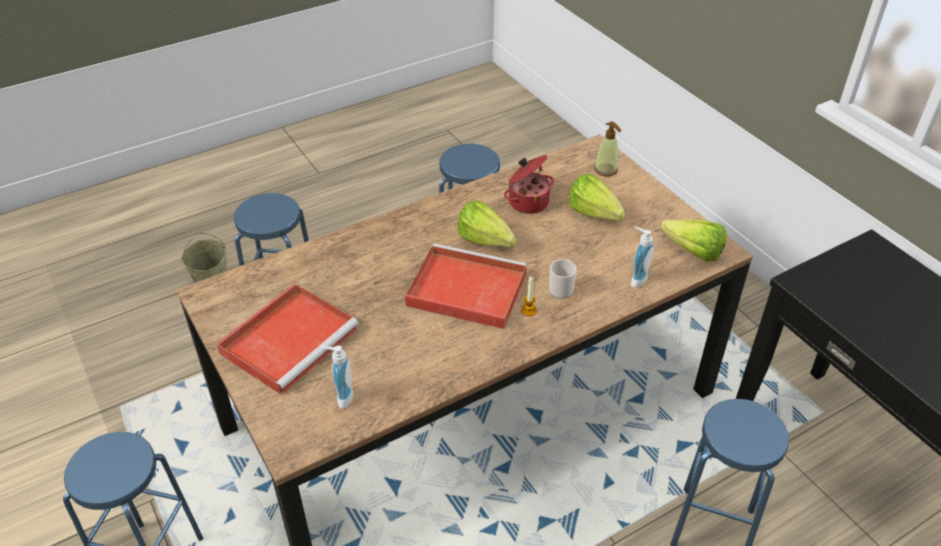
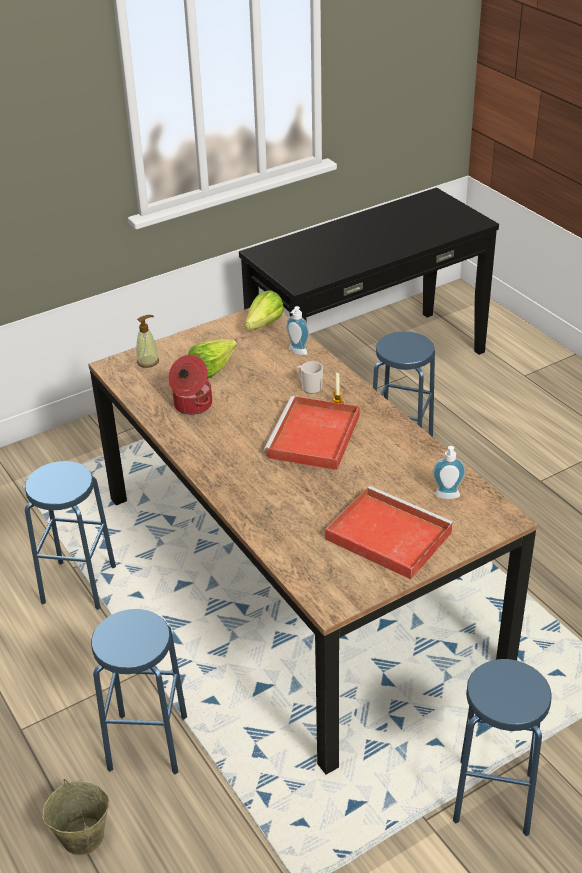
camera: 90 degrees left, 5 degrees down
lettuce [458,200,516,247] -> none

